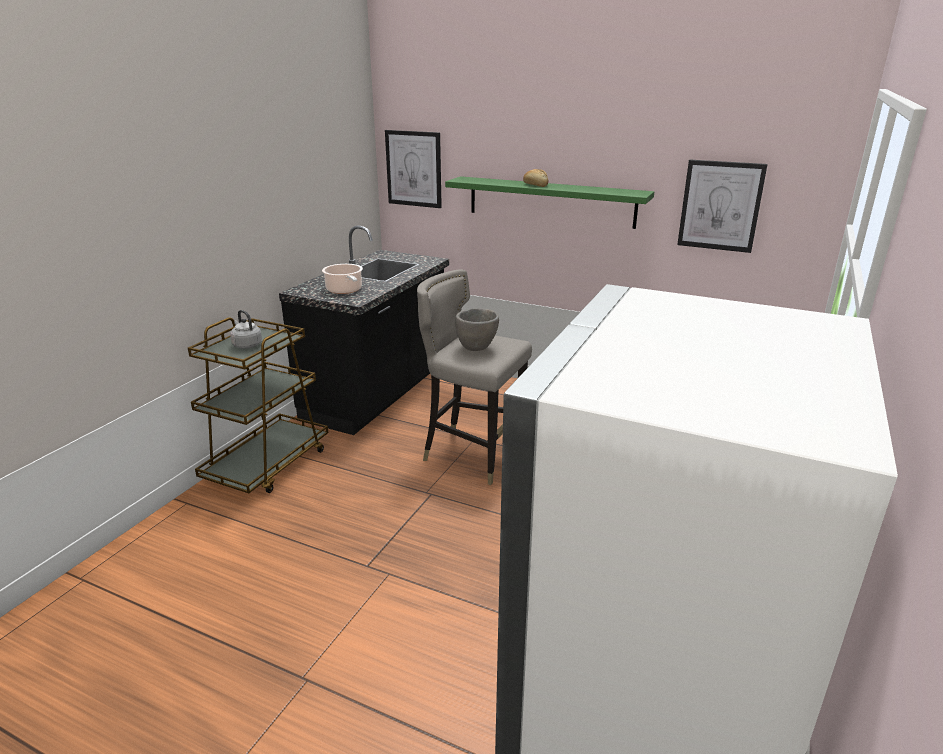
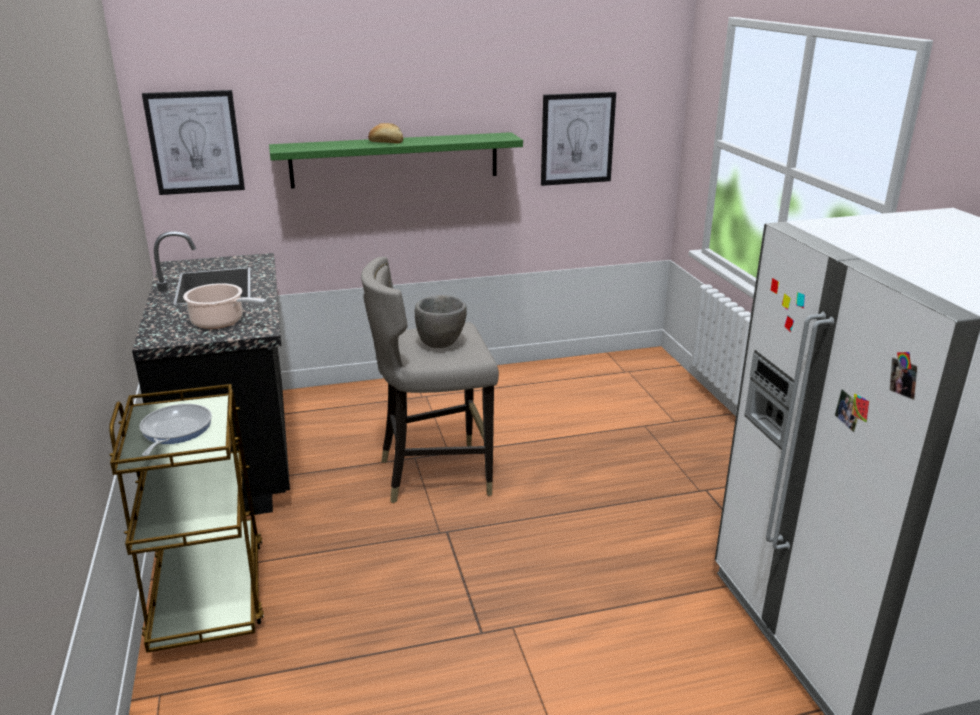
camera: 40 degrees left, 0 degrees up
grey kettle [230,310,262,349] -> frying pan [139,404,212,456]

